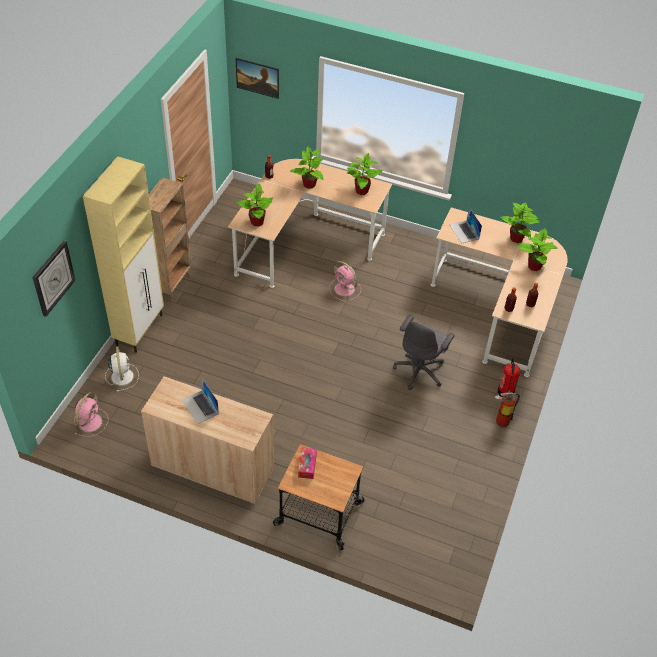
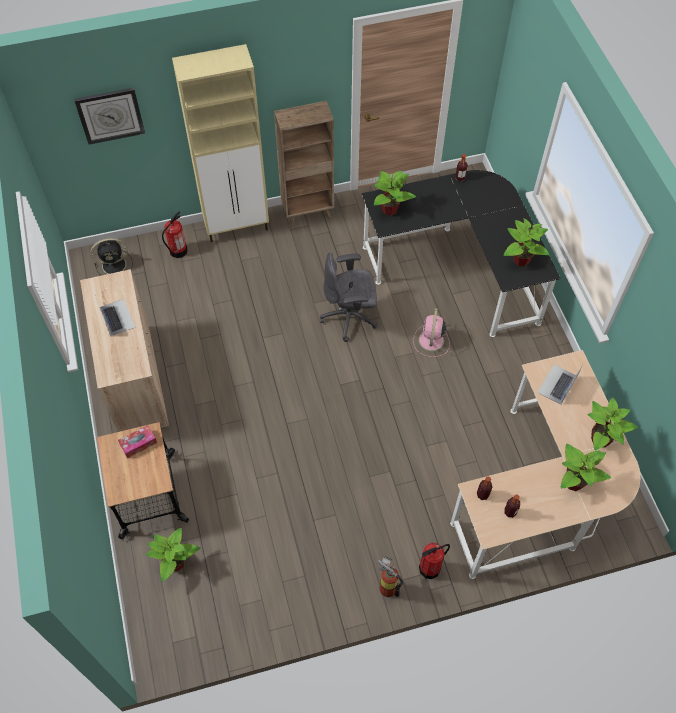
camera: 55 degrees right, 10 degrees up
pink fan [74,392,108,437] -> black fan [91,238,133,276]
white fan [105,346,139,392] -> fire extinguisher [162,211,188,258]
laptop [182,377,219,424] -> laptop turned 135 degrees clockwise [94,294,135,336]
beige desk [228,159,392,288] -> black desk [362,170,561,337]
picture [236,58,279,99] -> none
potted plant [290,146,323,189] -> potted plant moved to [146,528,200,582]
grey office chair [393,315,455,390] -> grey office chair moved to [320,252,377,342]

